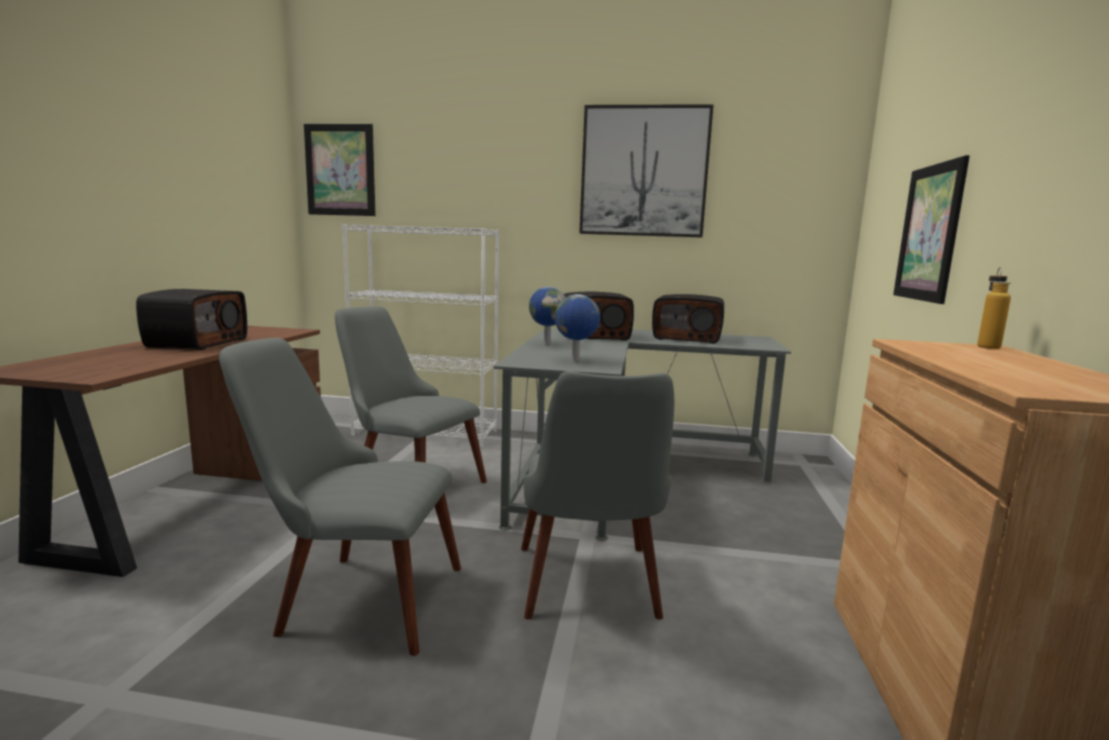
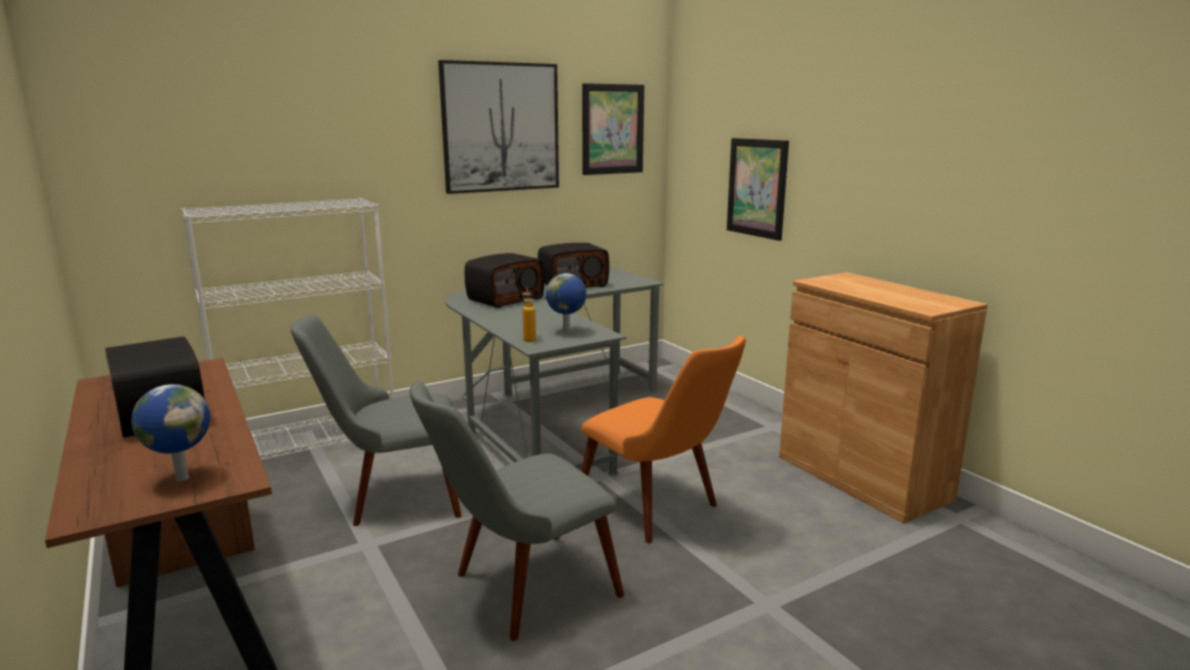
camera: 40 degrees left, 5 degrees up
picture [304,124,376,216] -> picture moved to [582,83,644,175]
grey chair [521,371,674,620] -> orange chair [581,336,746,544]
globe [529,287,566,345] -> globe moved to [131,384,210,481]
bottle [977,267,1011,349] -> bottle moved to [522,288,536,342]

